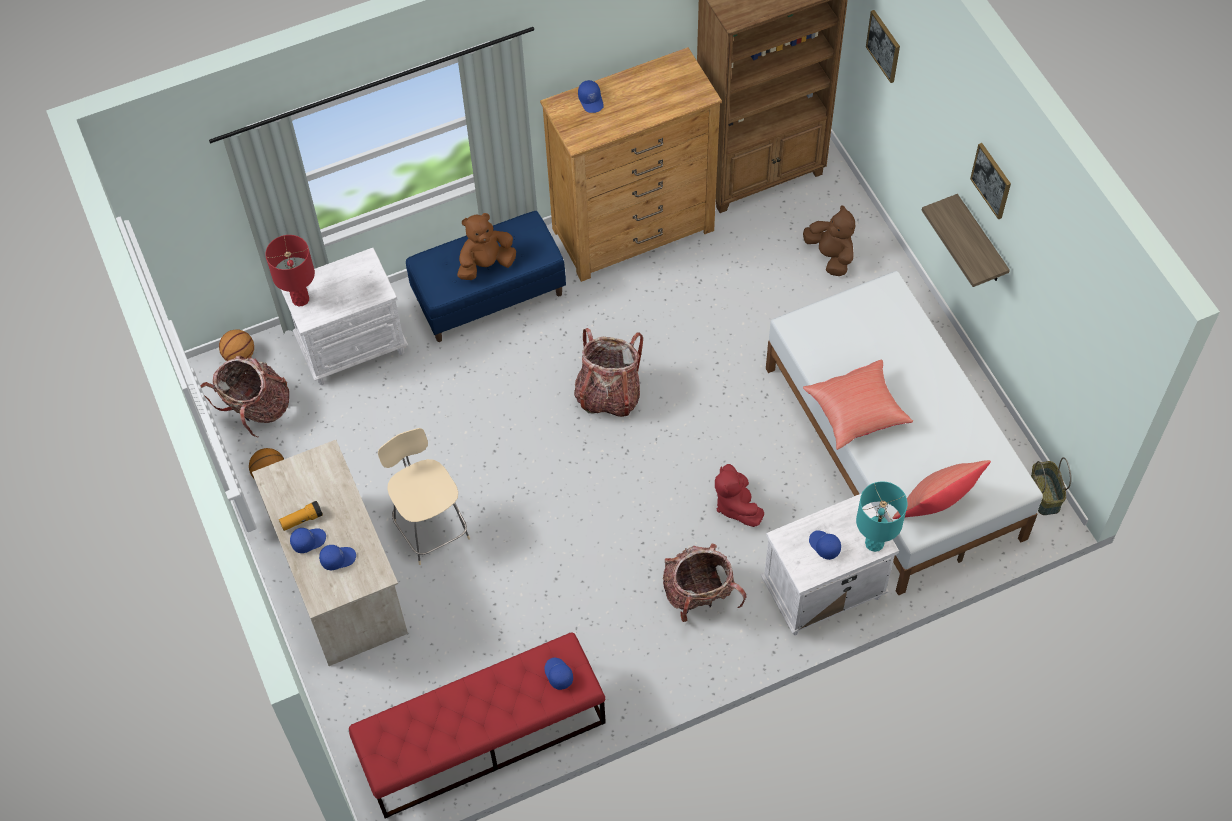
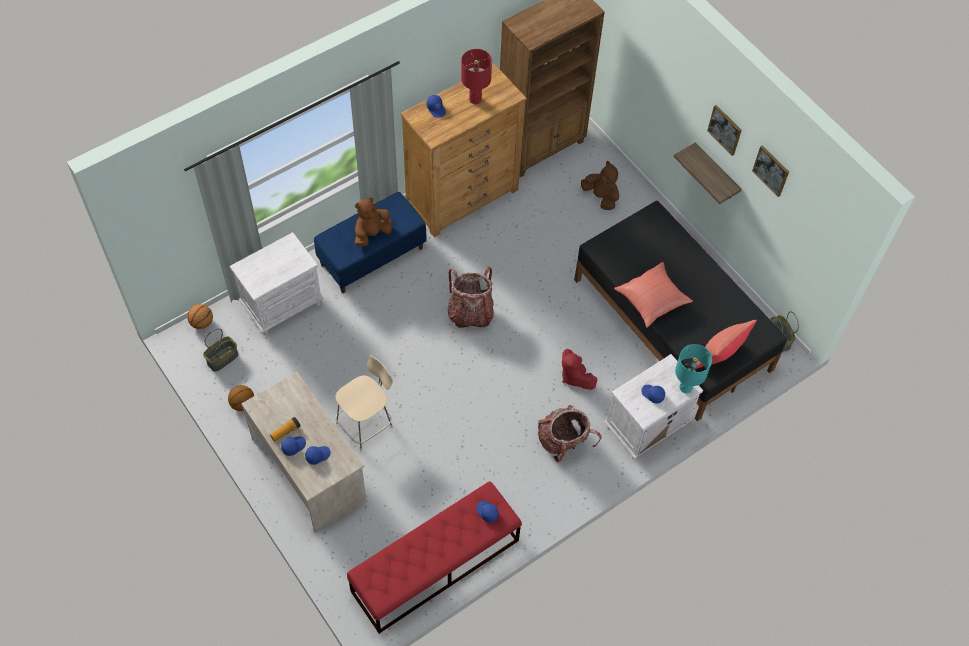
camera: 15 degrees left, 0 degrees up
backpack [200,356,289,438] -> basket [203,328,238,372]
red table lamp [265,235,315,307] -> red table lamp moved to [461,49,492,104]
beige chair [378,428,470,565] -> beige chair turned 90 degrees clockwise [336,355,393,451]
white bed [766,271,1043,596] -> black bed [574,201,787,421]
picture [866,10,900,83] -> picture moved to [752,145,789,197]

